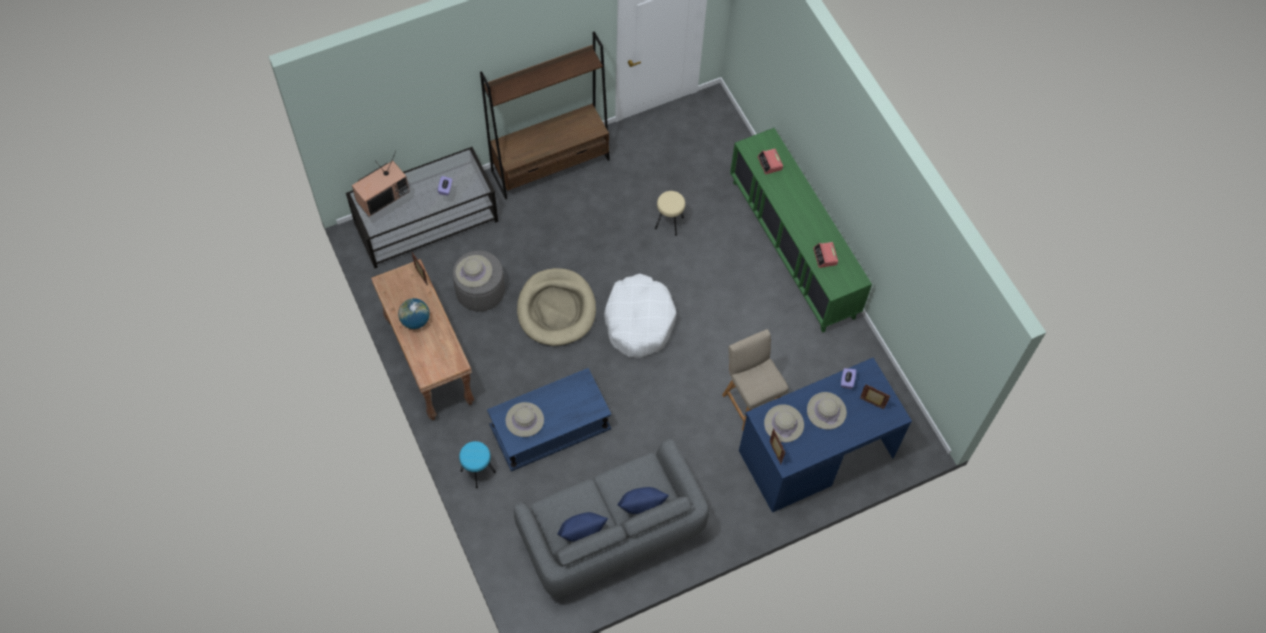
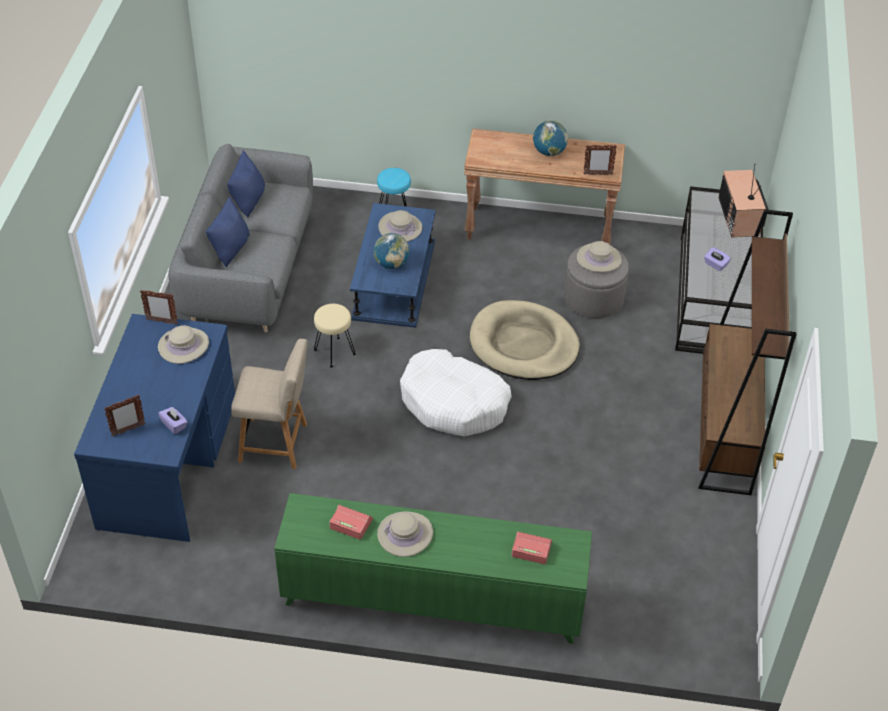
camera: 125 degrees right, 15 degrees down
beige stool [655,191,685,236] -> beige stool moved to [314,304,356,368]
beige hat [807,392,847,430] -> beige hat moved to [377,511,433,557]
none -> globe [374,233,410,269]

